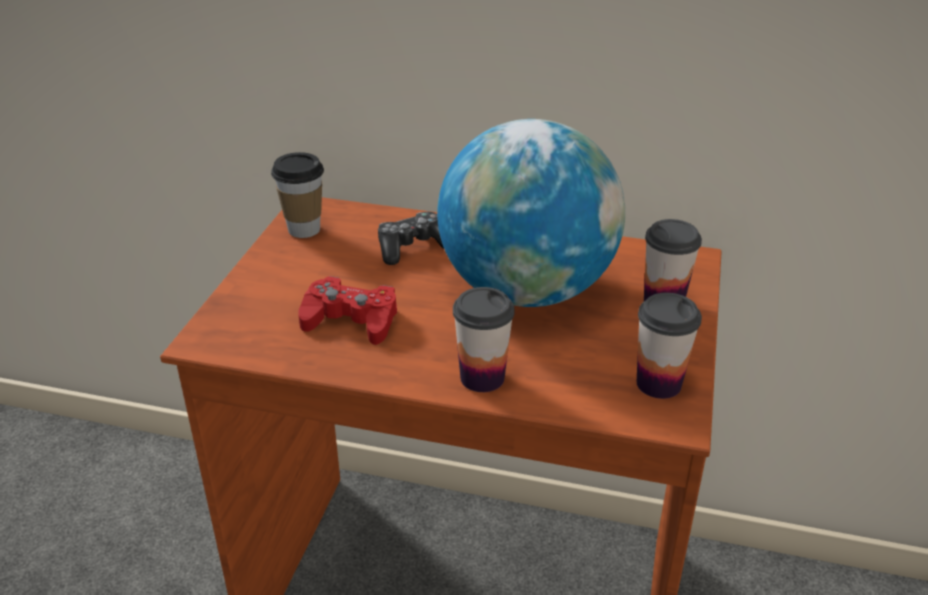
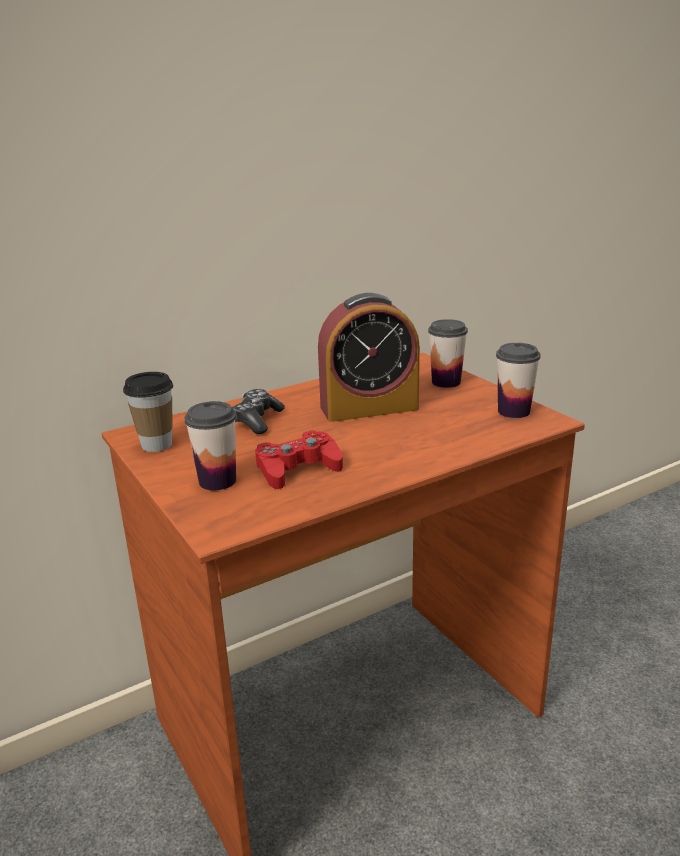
camera: 45 degrees left, 10 degrees down
globe [437,119,625,307] -> alarm clock [318,293,420,422]
cup [453,287,515,392] -> cup moved to [184,401,236,491]

